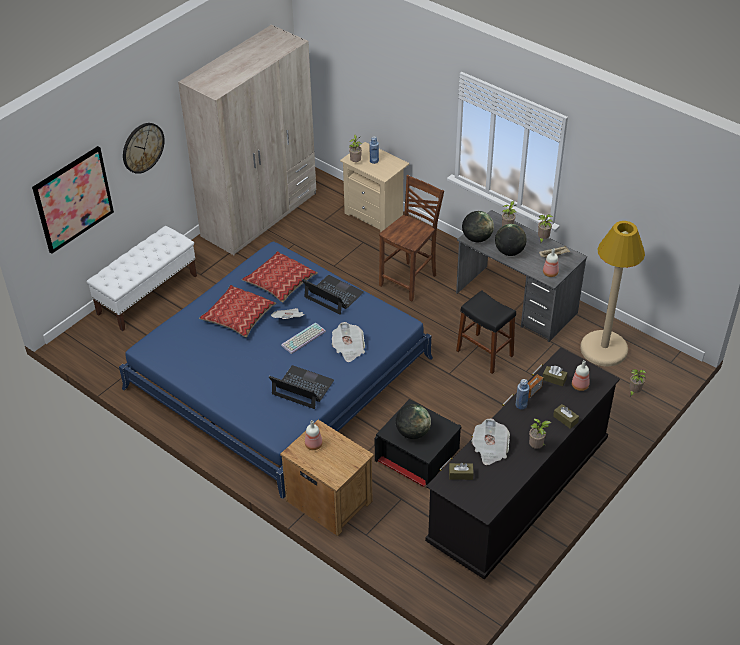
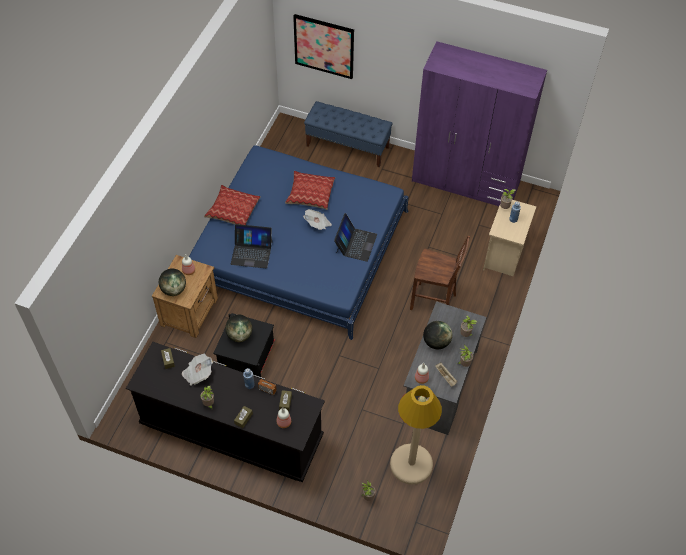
camera: 70 degrees right, 10 degrees up
white bench [87,226,197,331] -> blue bench [304,101,393,167]
wall clock [123,123,165,174] -> none
beige wardrobe [178,25,316,255] -> purple wardrobe [412,41,547,206]
pillow [241,251,318,303] -> pillow moved to [204,185,261,225]
laptop [269,365,334,409] -> laptop turned 90 degrees clockwise [231,224,272,268]
keyboard [281,322,326,354] -> none
newspaper [332,322,365,362] -> none
black stool [456,290,516,374] -> none
globe [462,211,494,242] -> globe moved to [159,268,186,296]

